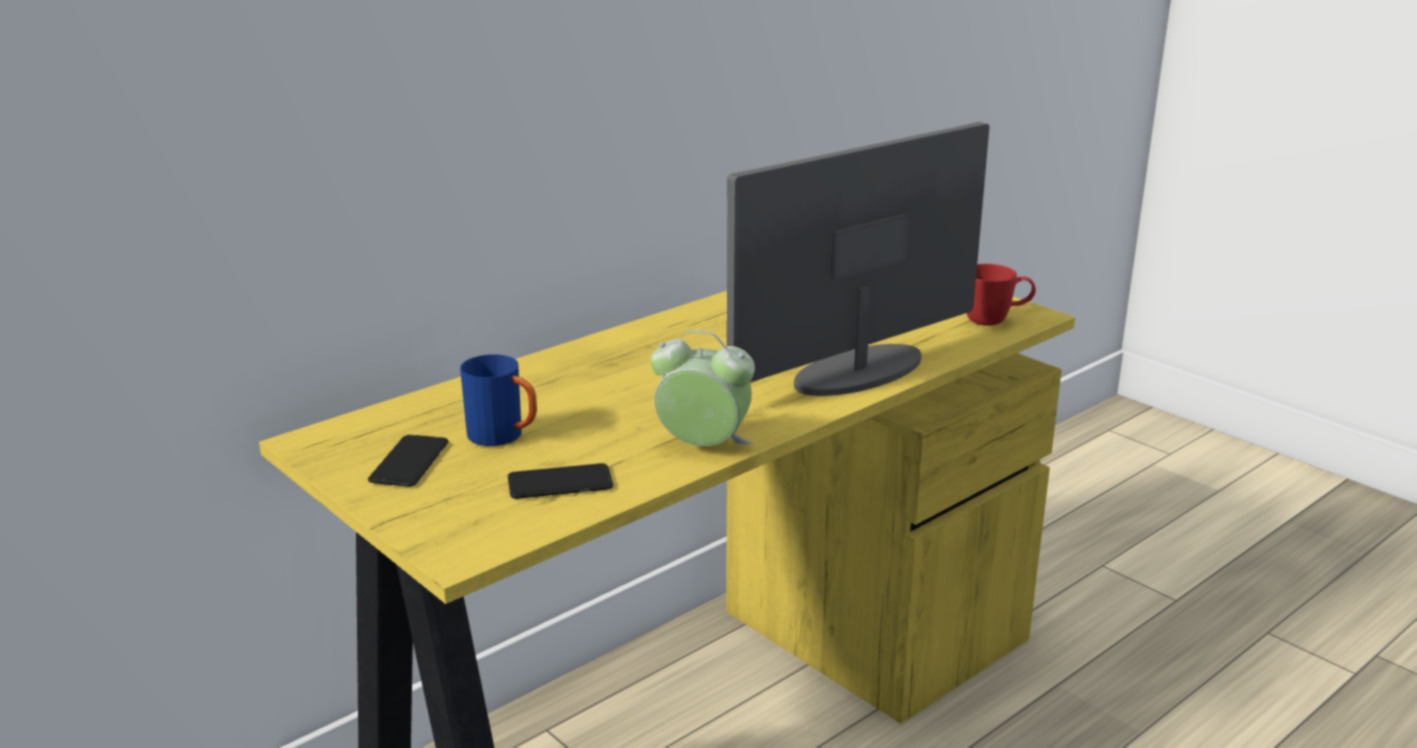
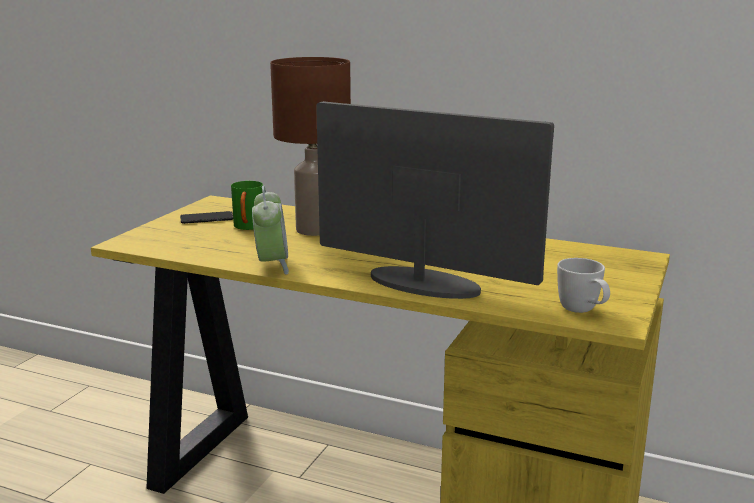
camera: 65 degrees right, 5 degrees down
blue mug [460,354,537,446] -> green mug [231,181,263,230]
phone [508,463,613,499] -> none
red mug [967,264,1036,326] -> white mug [557,258,610,313]
none -> brown table lamp [270,57,351,236]

